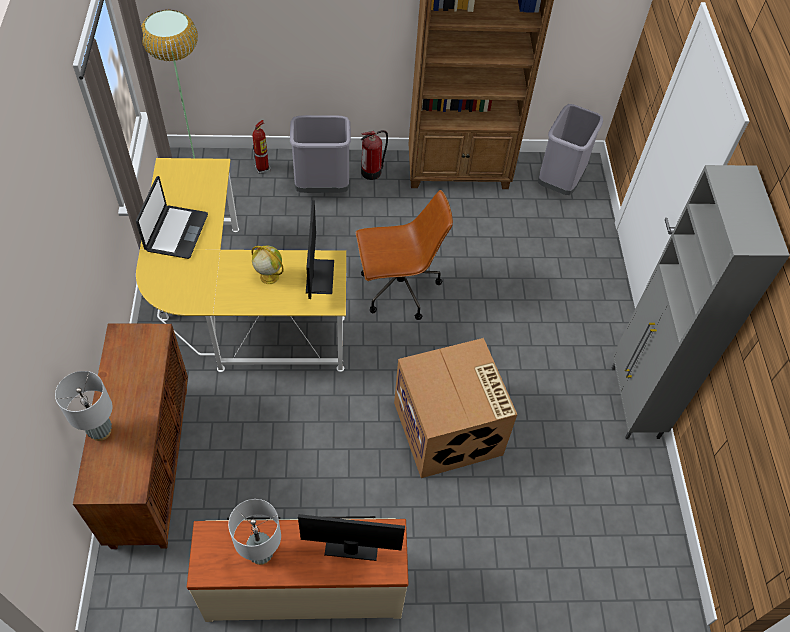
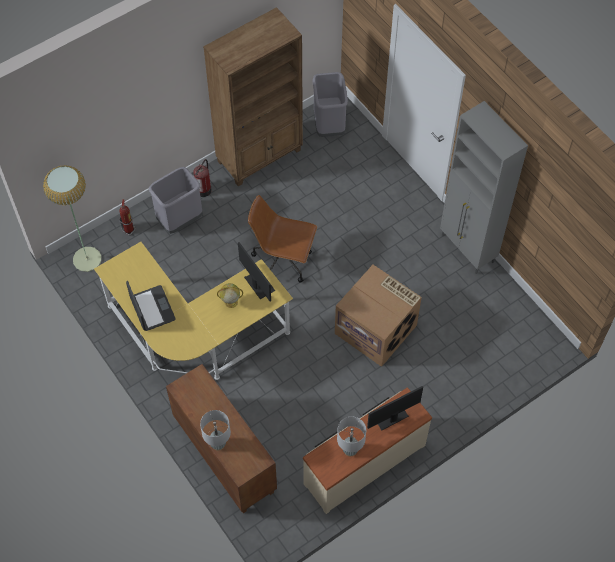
camera: 30 degrees left, 5 degrees up
brown office chair [356,190,453,320] -> brown office chair turned 120 degrees counterclockwise [248,195,317,283]

